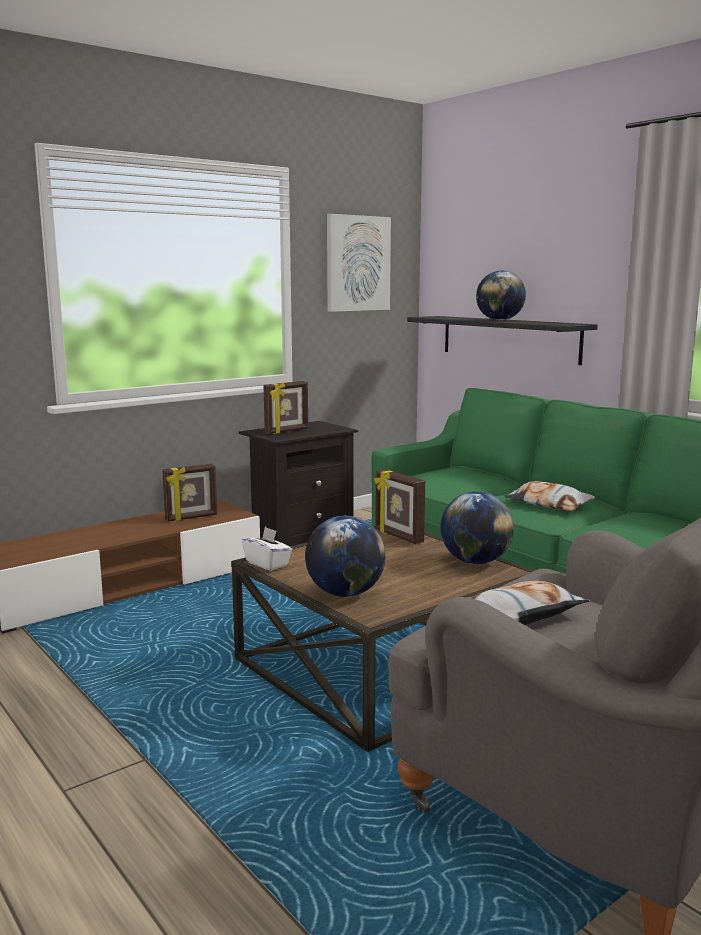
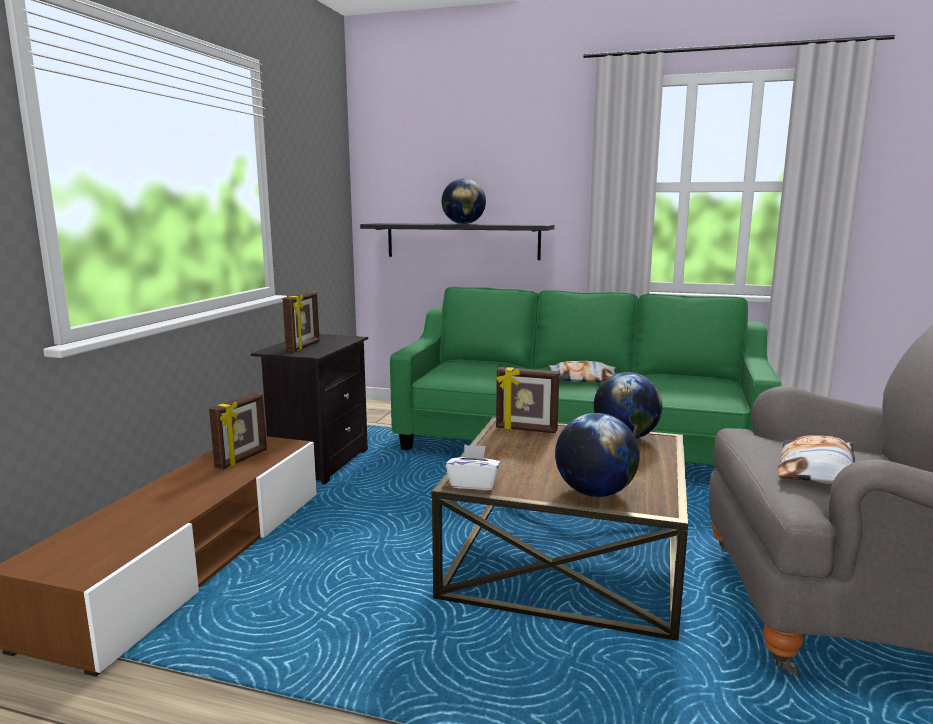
camera: 35 degrees left, 0 degrees up
picture [327,214,391,312] -> none

